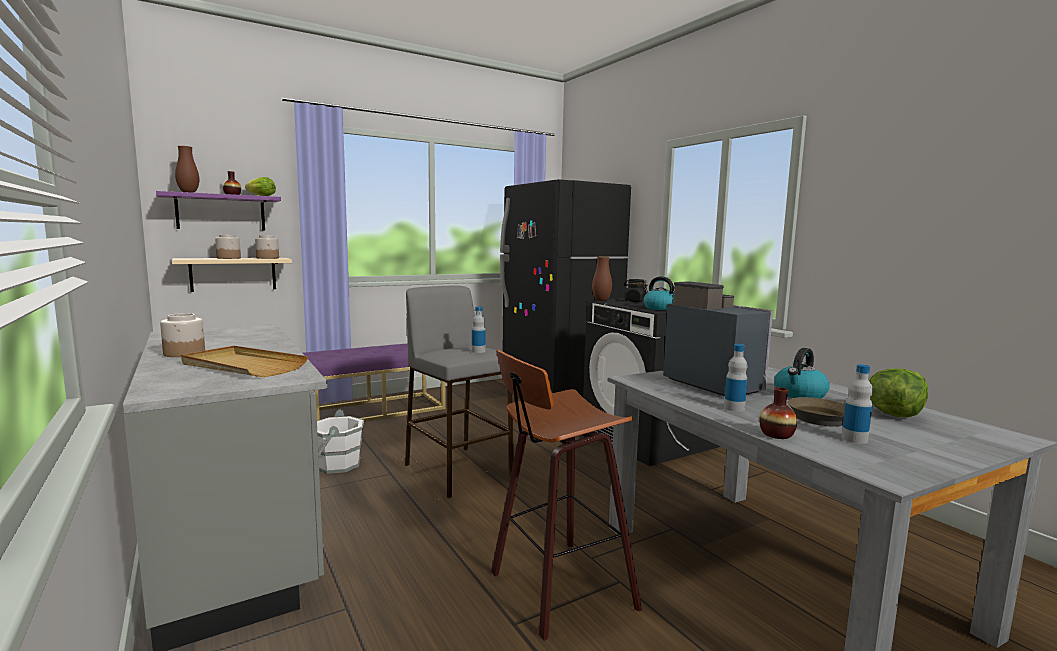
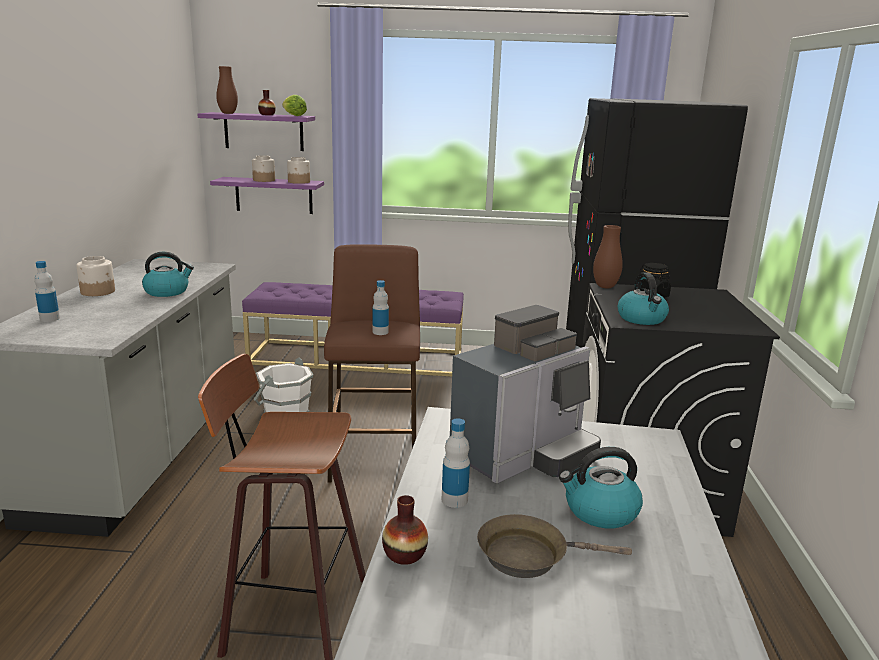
camera: 35 degrees right, 10 degrees up
beige shelf [172,258,292,292] -> purple shelf [210,177,324,214]
beige tray [181,346,308,377] -> none
grey stool [405,285,514,498] -> brown stool [324,244,420,483]
coffee machine [663,282,773,396] -> coffee machine turned 45 degrees clockwise [450,305,601,483]
bottle [841,364,873,444] -> bottle moved to [34,261,60,322]
lettuce [869,368,928,418] -> none
none -> kettle [142,252,194,297]

